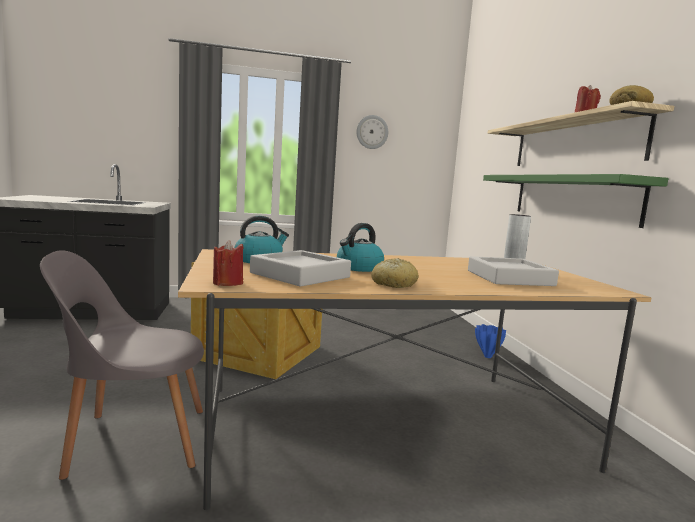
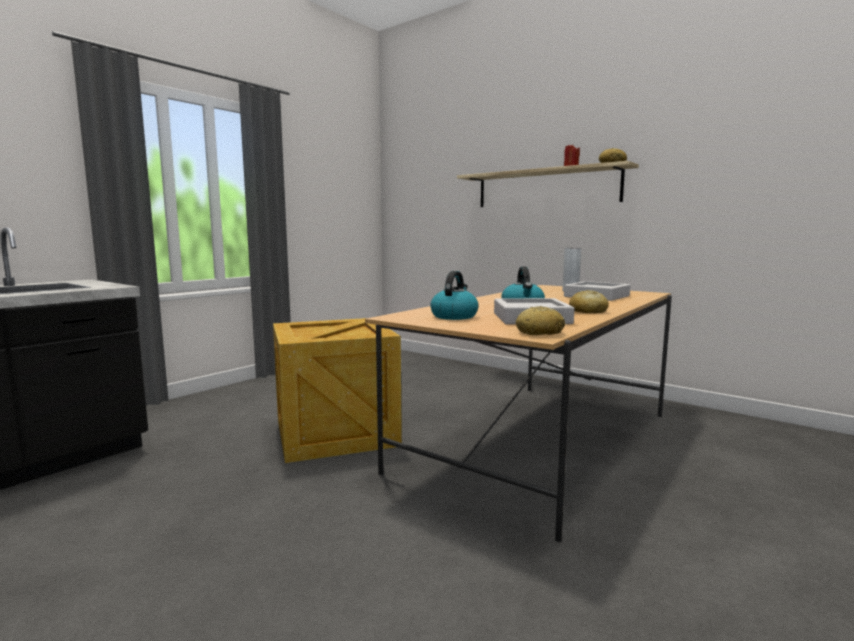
camera: 40 degrees left, 0 degrees up
grey chair [40,250,204,480] -> none
red candle [213,240,244,286] -> bread [516,306,565,335]
wall clock [357,115,388,149] -> none
blue vase [475,324,506,358] -> none
green shelf [483,174,668,228] -> none

